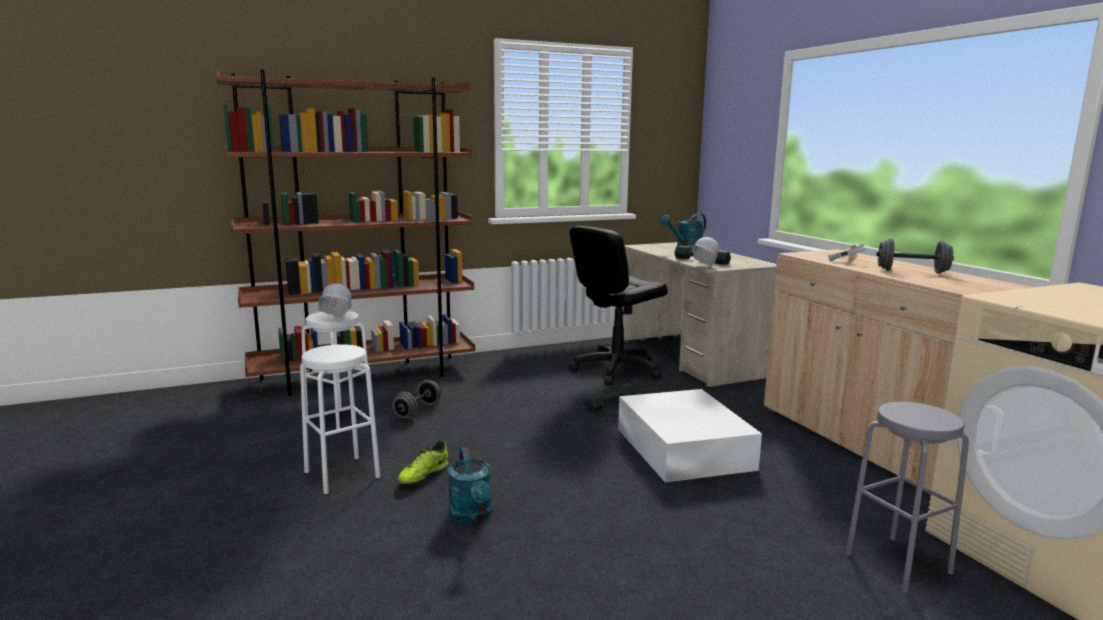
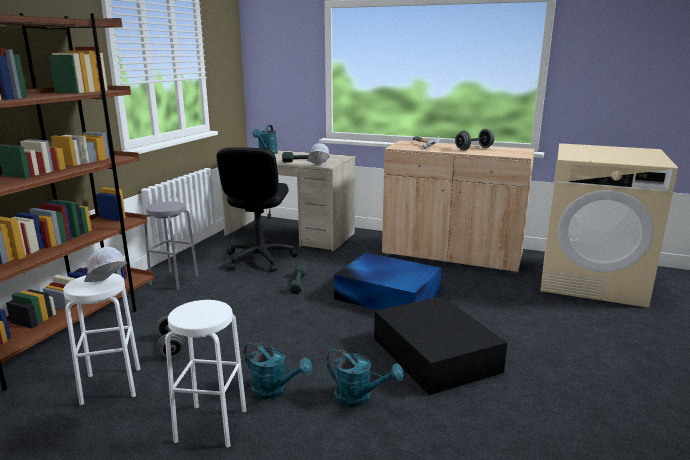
camera: 45 degrees left, 5 degrees up
shoe [398,440,449,485] -> turquoise watering can [244,342,312,399]
white storage box [618,389,762,482] -> blue storage box [334,253,442,310]
grey stool [846,402,969,593] -> grey stool moved to [144,201,198,289]
none -> black storage box [374,296,507,395]

